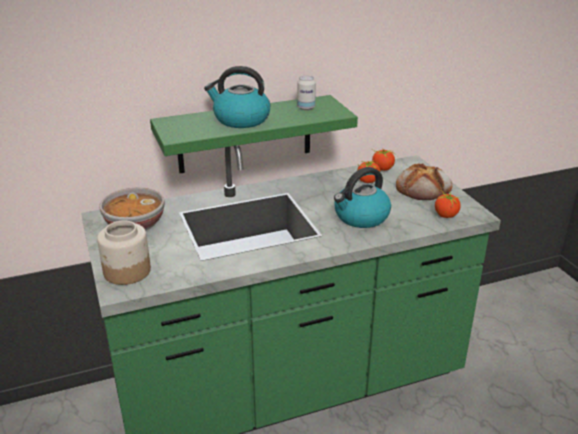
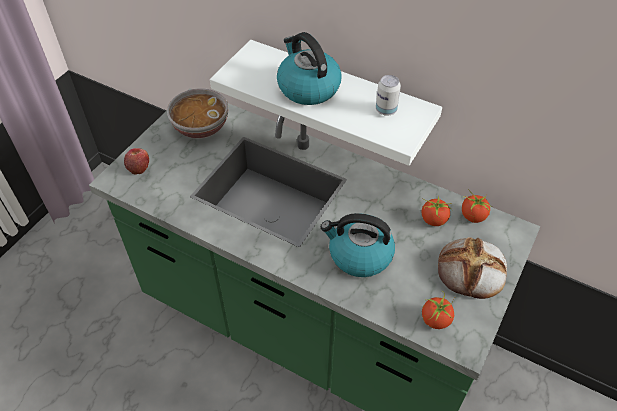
camera: 50 degrees right, 20 degrees up
jar [97,220,151,285] -> apple [124,148,149,175]
green shelf [150,95,358,173] -> white shelf [210,40,442,166]

